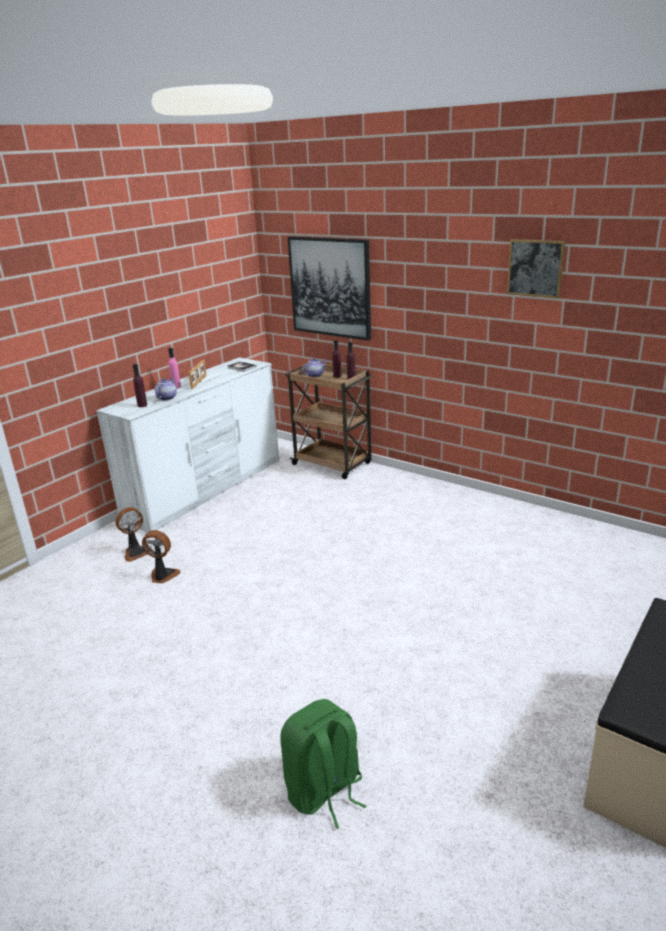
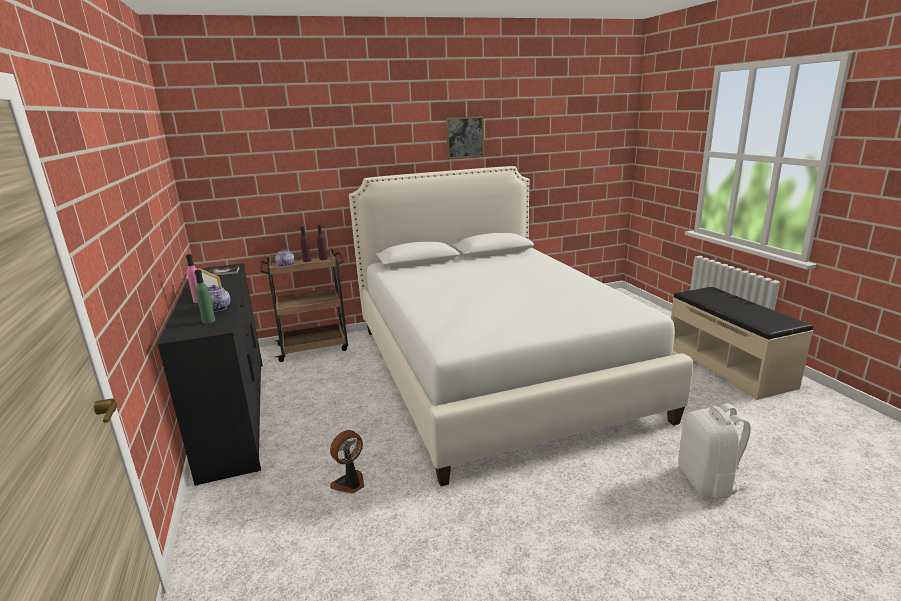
camera: 55 degrees left, 5 degrees down
white dresser [96,357,279,533] -> black dresser [157,263,263,486]
fan [115,507,148,562] -> none
purple bottle [133,364,147,407] -> green bottle [194,270,215,324]
green backpack [280,699,366,829] -> white backpack [678,403,751,498]
picture [288,236,371,341] -> none
none -> white bed [349,166,693,486]

